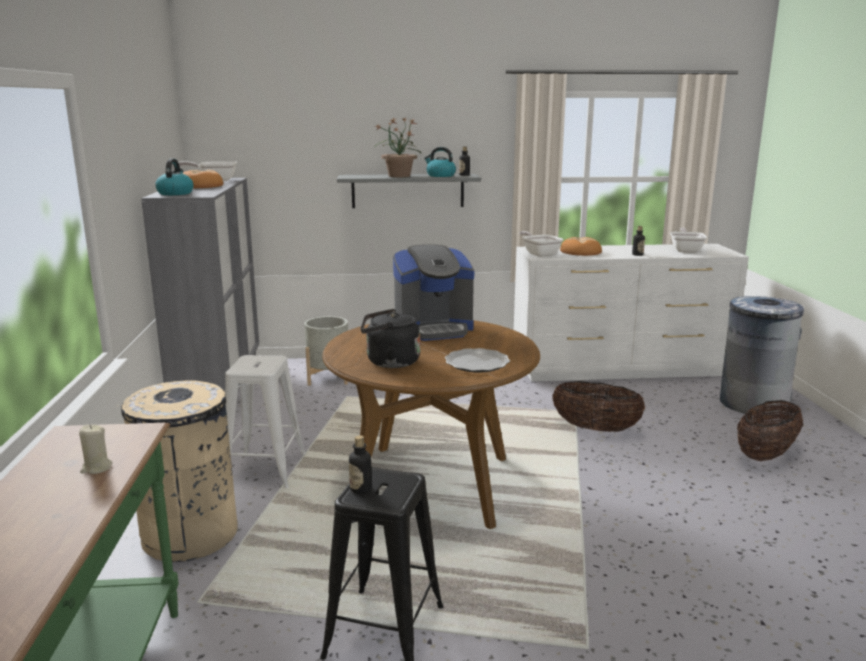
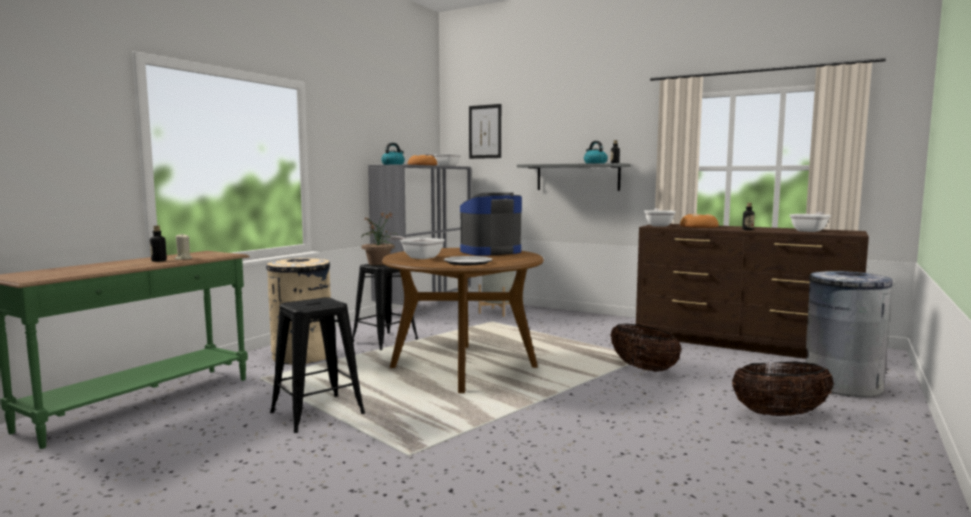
camera: 35 degrees right, 10 degrees down
white stool [225,355,305,488] -> black stool [352,264,418,350]
bottle [349,435,372,494] -> bottle moved to [150,226,167,262]
black kettle [360,309,420,368] -> frying pan [390,236,445,259]
potted plant [374,118,421,177] -> potted plant moved to [361,213,399,265]
coffee machine [393,244,474,341] -> coffee machine turned 135 degrees clockwise [460,192,522,256]
white dresser [514,244,749,382] -> brown dresser [636,224,869,359]
none -> picture [469,104,501,159]

